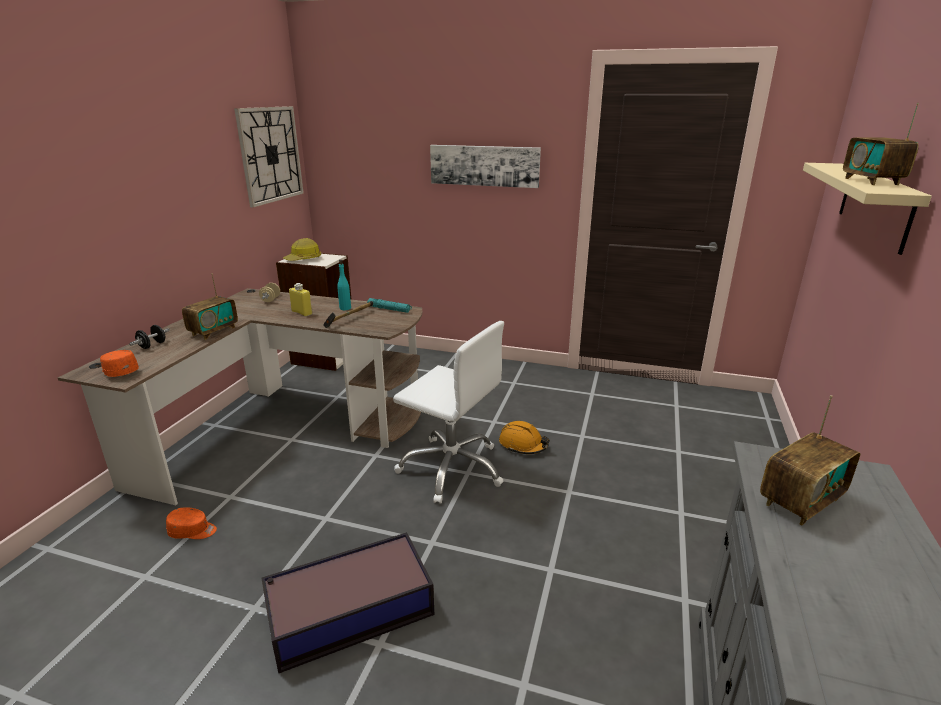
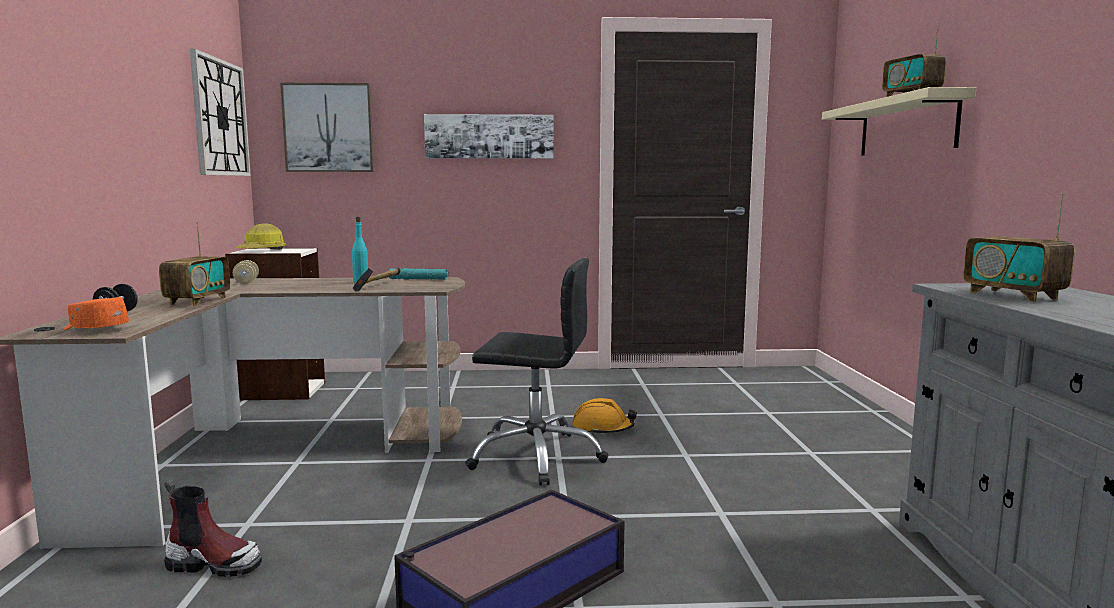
camera: 20 degrees left, 15 degrees down
orange cap [166,507,217,539] -> boot [164,480,262,577]
yellow bottle [289,283,312,316] -> none
white office chair [393,321,504,504] -> black office chair [465,258,608,486]
radio [760,395,860,526] -> radio turned 120 degrees clockwise [963,192,1075,302]
none -> picture [280,82,374,172]

